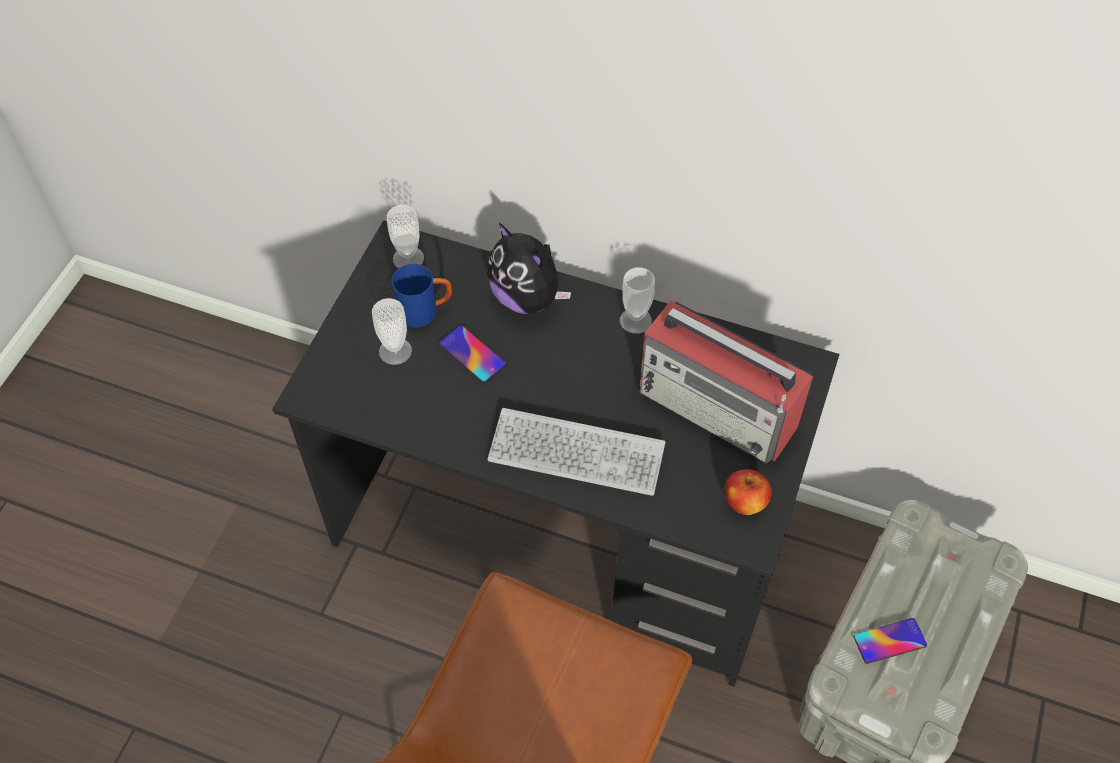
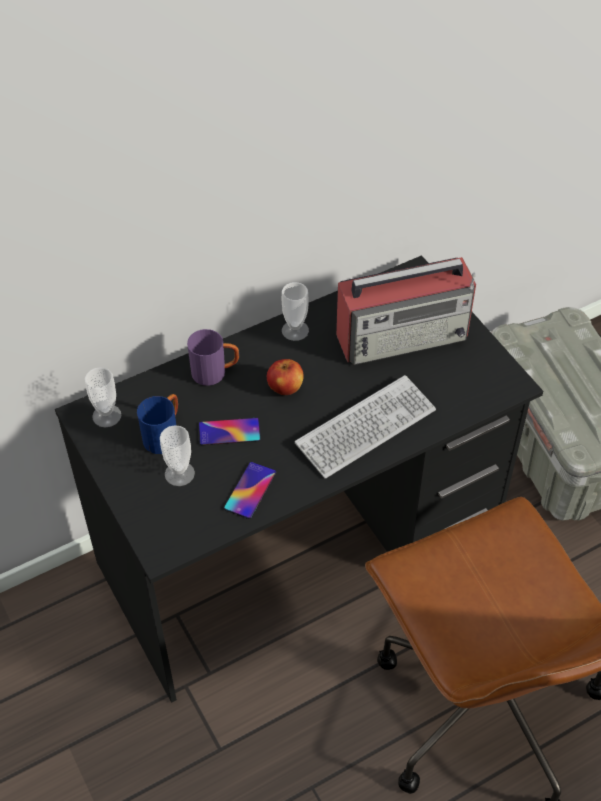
camera: 50 degrees left, 5 degrees down
plush toy [487,223,571,314] -> purple mug [187,329,239,386]
apple [725,469,772,515] -> apple moved to [267,359,304,395]
phone [853,618,927,664] -> phone moved to [224,462,276,519]

